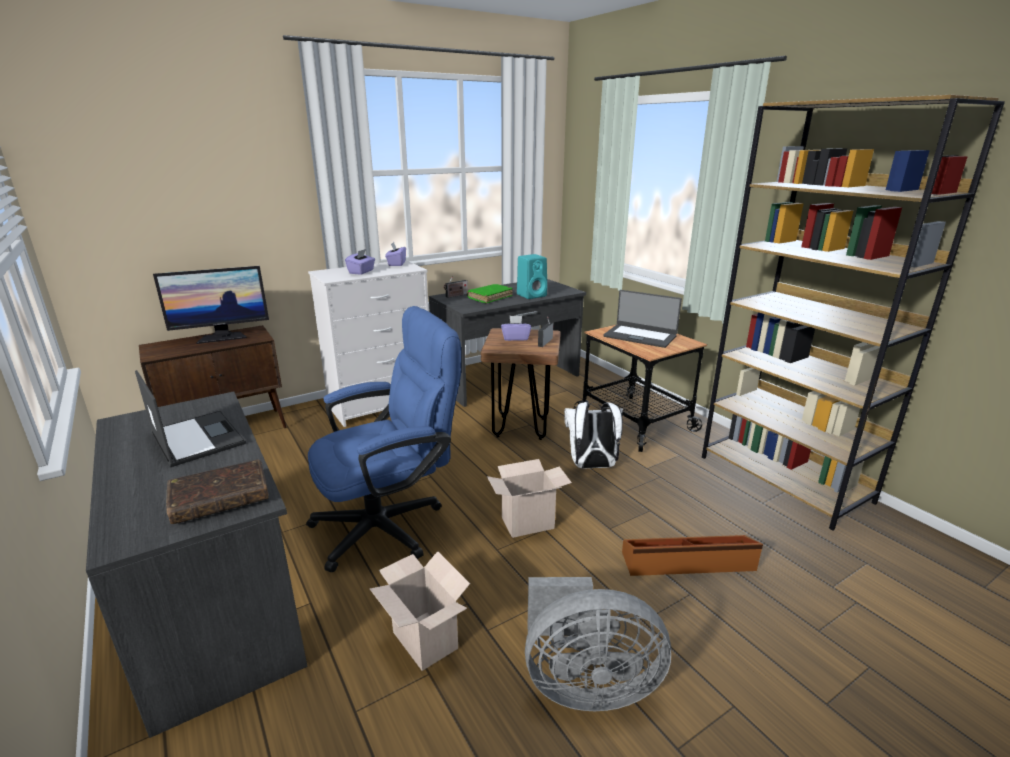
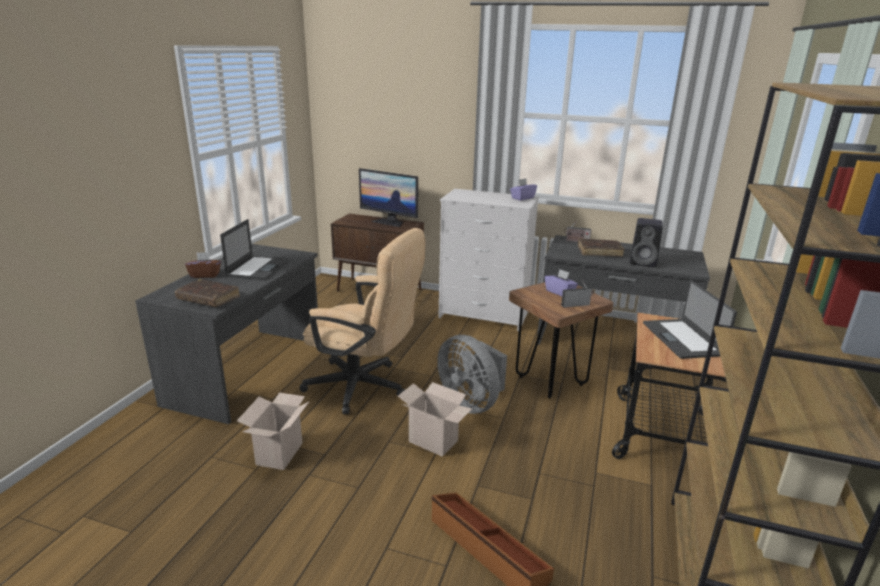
camera: 50 degrees right, 0 degrees up
blue office chair [306,306,461,573] -> beige office chair [300,228,426,414]
purple tissue box [345,249,375,275] -> none
green book [467,284,513,304] -> brown book [578,239,625,257]
turquoise speaker [517,254,547,299] -> black speaker [630,218,663,267]
grey fan [525,577,671,711] -> grey fan moved to [437,335,507,414]
white backpack [564,402,623,469] -> none
none -> brown tissue box [185,252,221,278]

